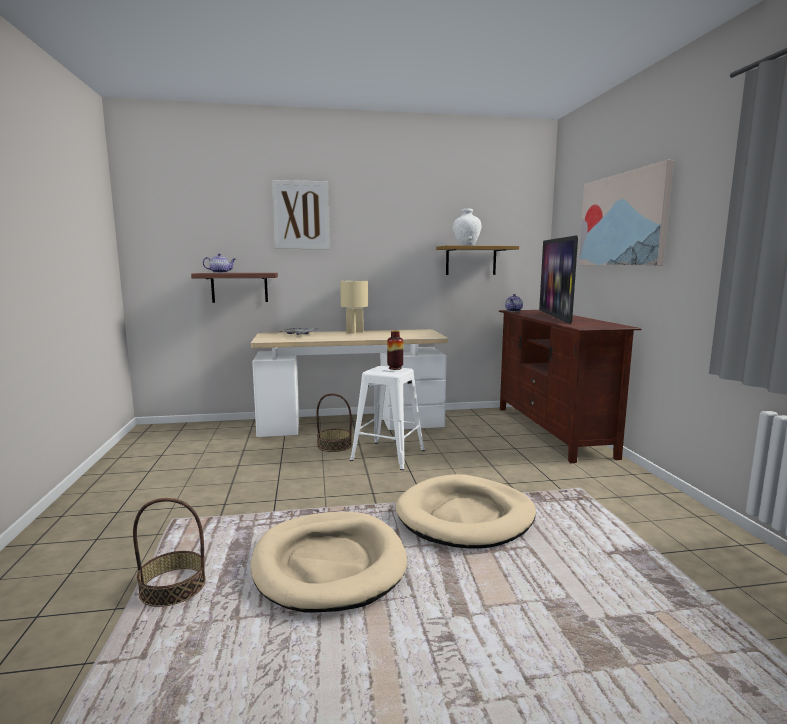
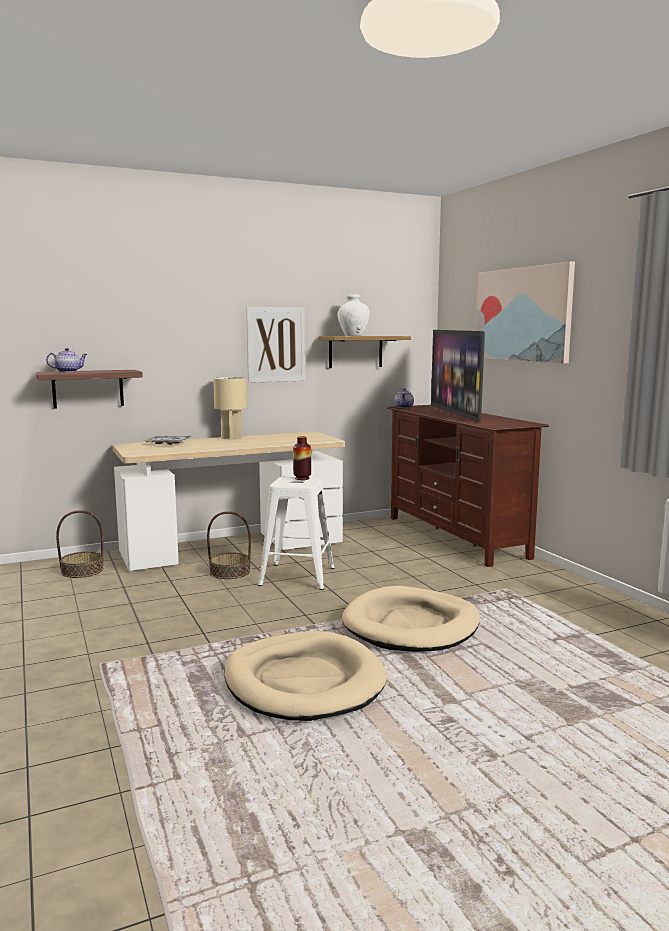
camera: 15 degrees left, 0 degrees up
basket [133,498,206,607] -> basket moved to [56,510,103,578]
picture [272,180,330,249] -> picture moved to [246,307,306,383]

